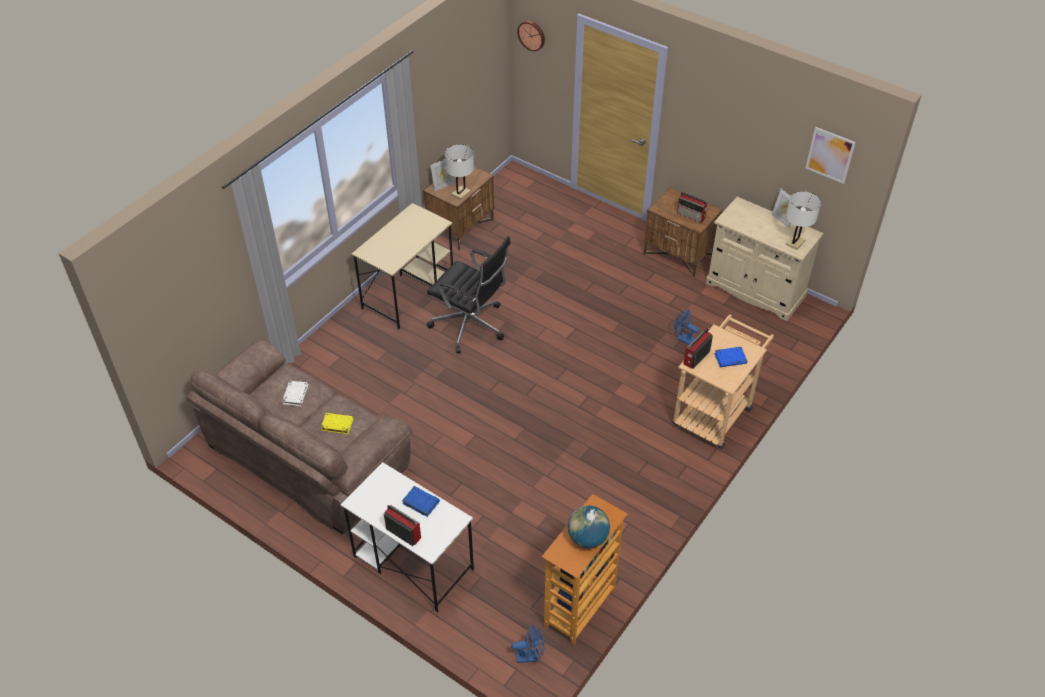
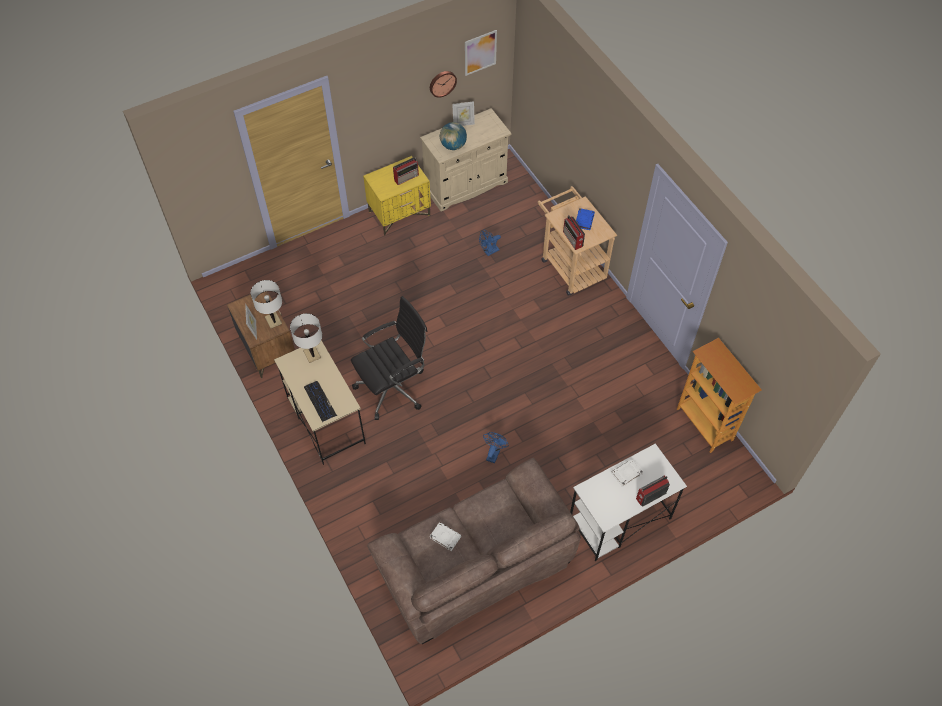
camera: 65 degrees left, 10 degrees up
yellow book [321,413,354,434] -> none
blue book [402,486,440,517] -> white book [611,459,643,487]
blue fan [511,625,544,663] -> blue fan moved to [483,432,509,463]
wall clock [517,21,545,51] -> wall clock moved to [430,71,457,98]
globe [568,505,610,548] -> globe moved to [440,122,467,150]
brown nightstand [644,187,722,278] -> yellow nightstand [363,156,431,235]
white table lamp [785,191,821,250] -> white table lamp moved to [290,313,322,363]
none -> keyboard [304,381,337,422]

